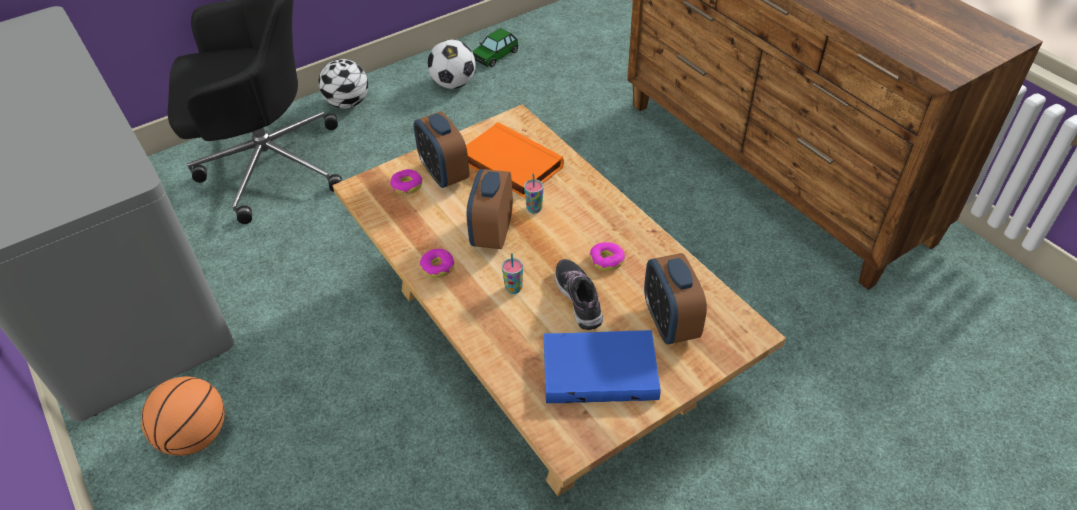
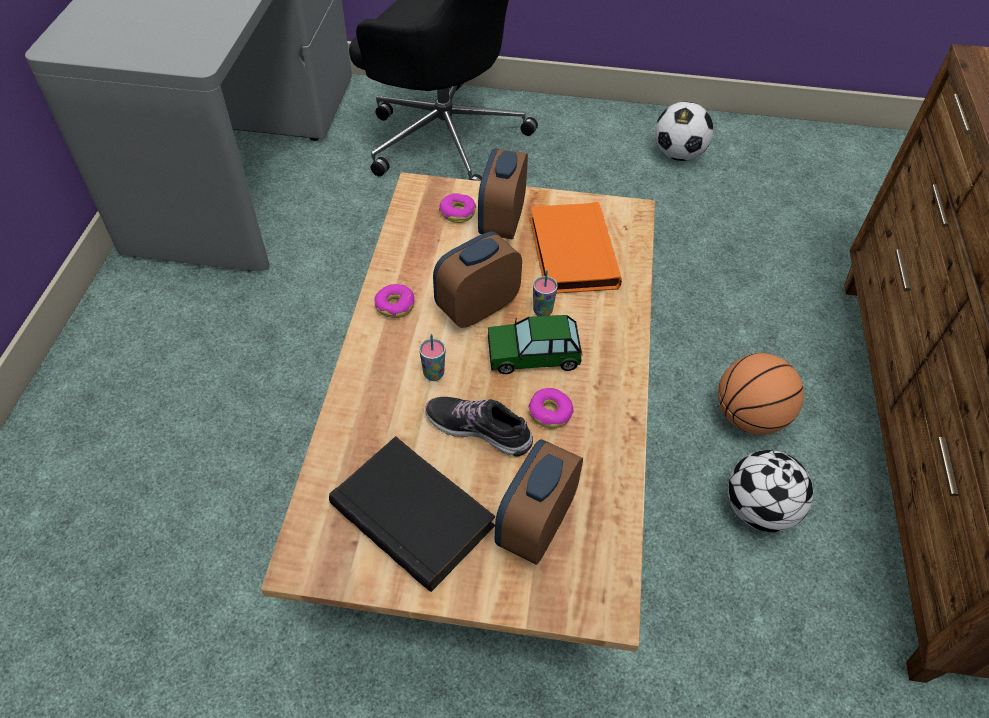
camera: 40 degrees right, 5 degrees up
basketball [141,377,225,456] -> basketball moved to [718,353,804,435]
football [318,59,368,109] -> football moved to [728,450,813,532]
toy car [472,28,519,67] -> toy car moved to [488,315,583,374]
blue book [544,330,661,403] -> black book [329,436,495,592]
shoe [555,259,603,330] -> shoe turned 90 degrees counterclockwise [425,397,533,457]

